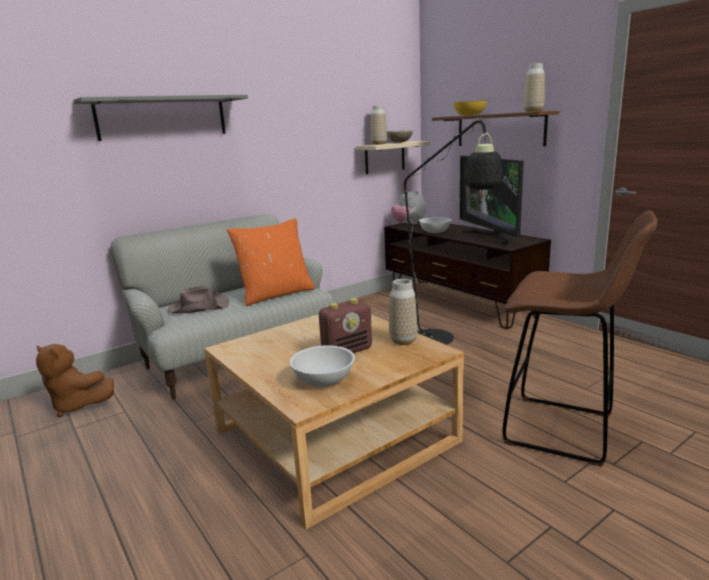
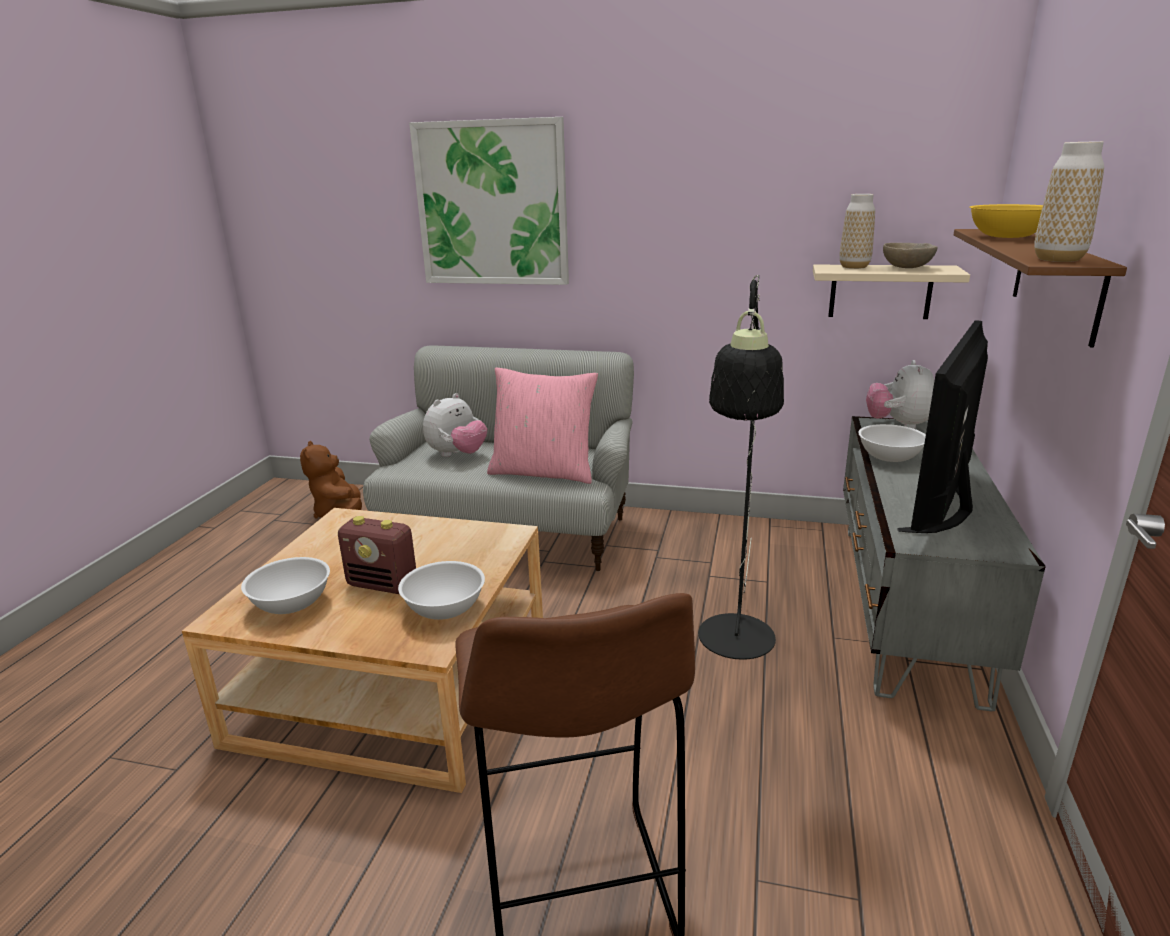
camera: 50 degrees right, 5 degrees up
grey shelf [73,95,248,141] -> picture [409,117,569,285]
brown hat [168,285,229,314] -> plush toy [423,393,487,457]
orange pillow [227,218,315,306] -> pink pillow [487,367,598,484]
brown tv stand [384,221,551,329] -> grey tv stand [843,416,1046,711]
vase [389,279,418,345] -> white bowl [398,561,485,620]

